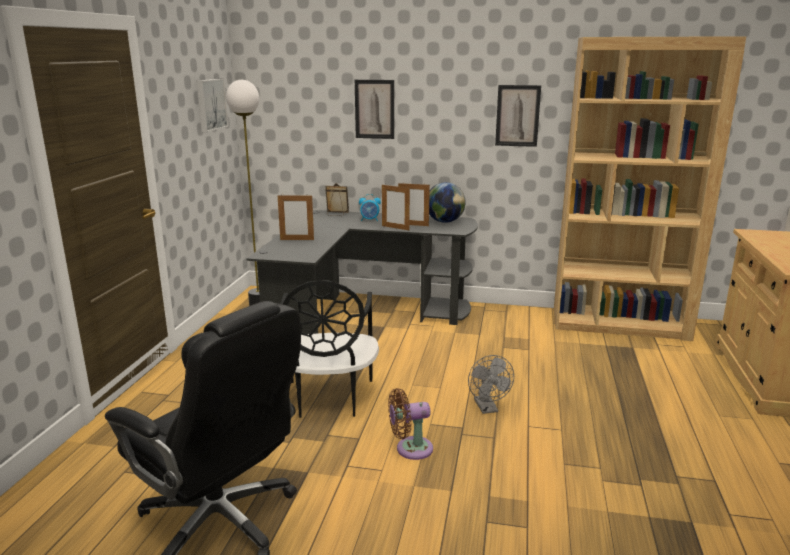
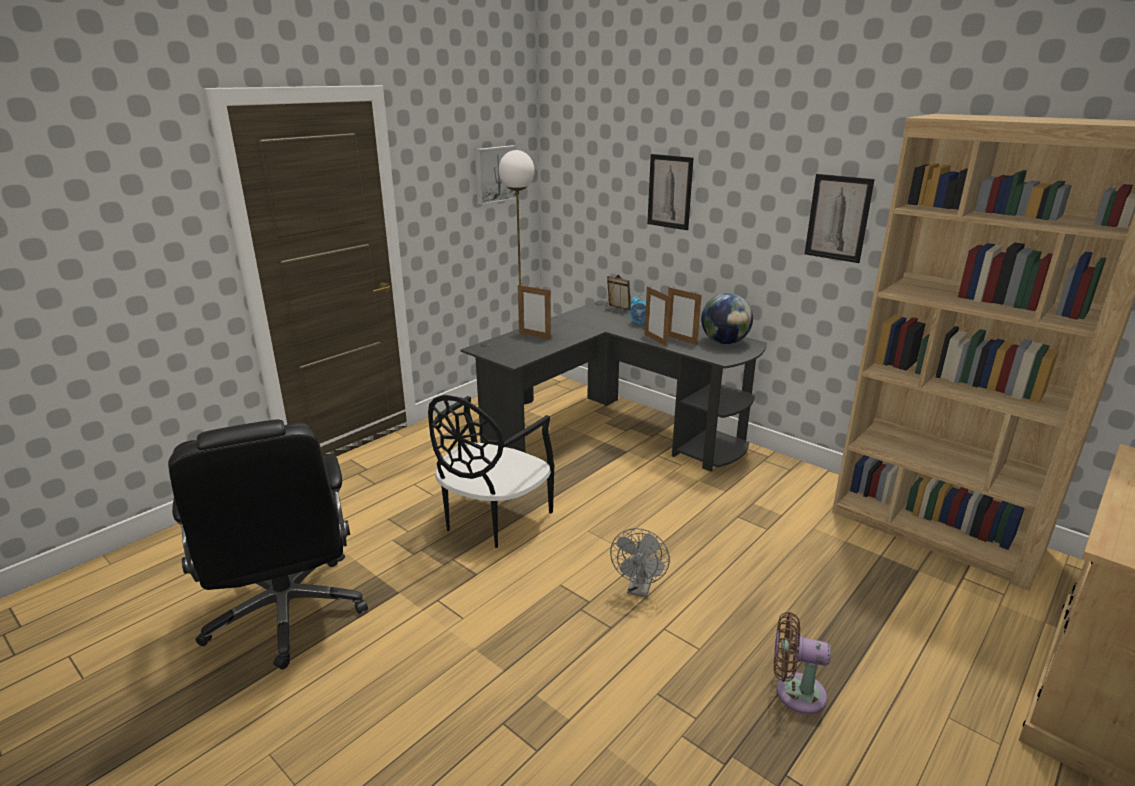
camera: 30 degrees right, 5 degrees up
brown fan [388,388,433,460] -> brown fan moved to [774,612,831,714]

